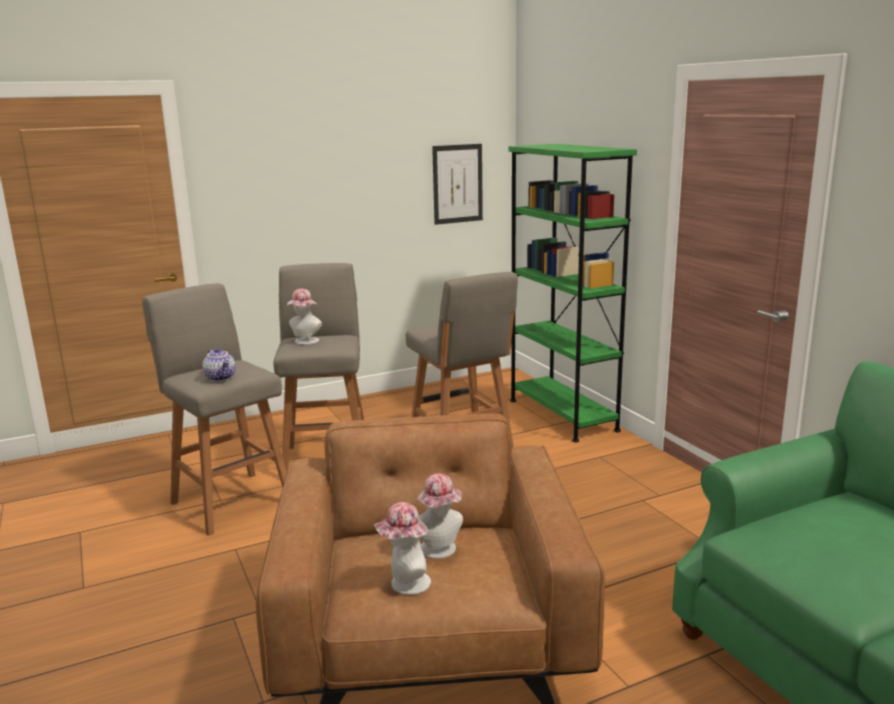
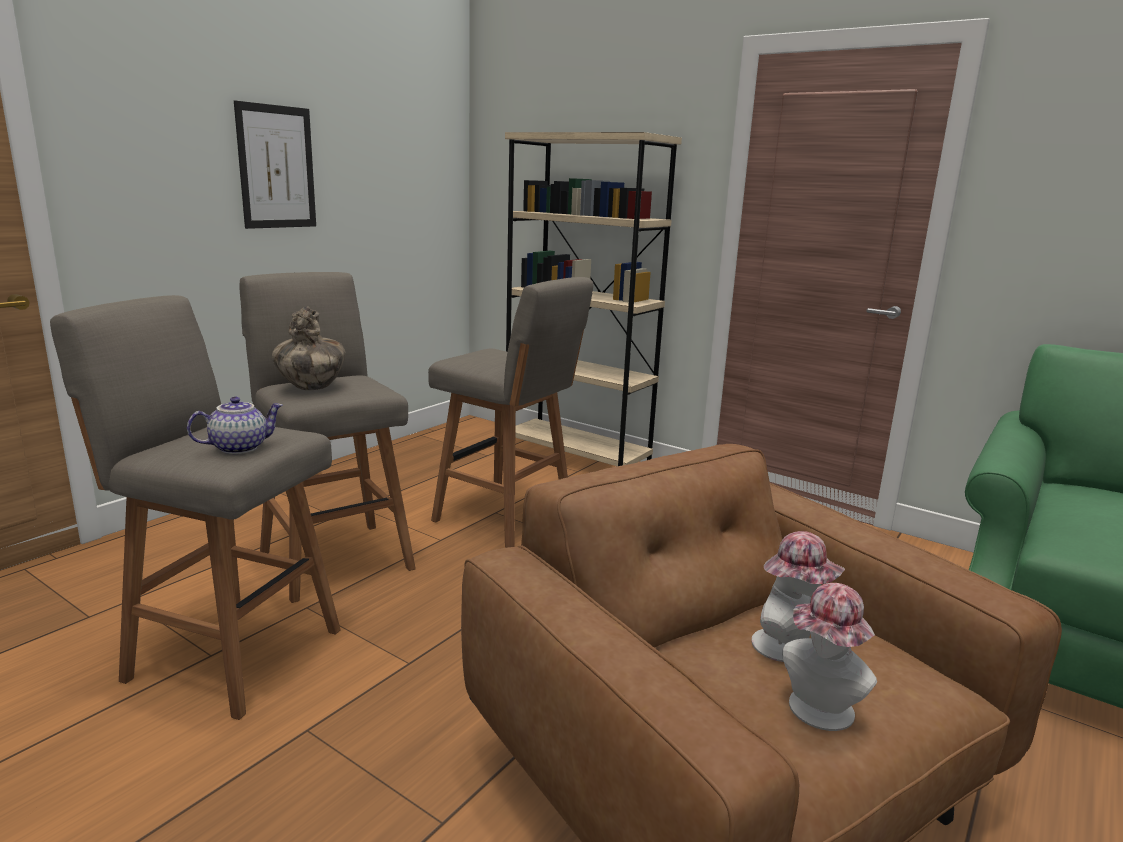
camera: 30 degrees left, 0 degrees up
teapot [203,348,236,381] -> teapot turned 60 degrees counterclockwise [187,397,283,454]
hat [287,289,322,345] -> vase [272,306,346,390]
picture [432,144,483,225] -> picture moved to [234,101,316,229]
green bookcase [509,144,637,442] -> beige bookcase [505,132,682,466]

